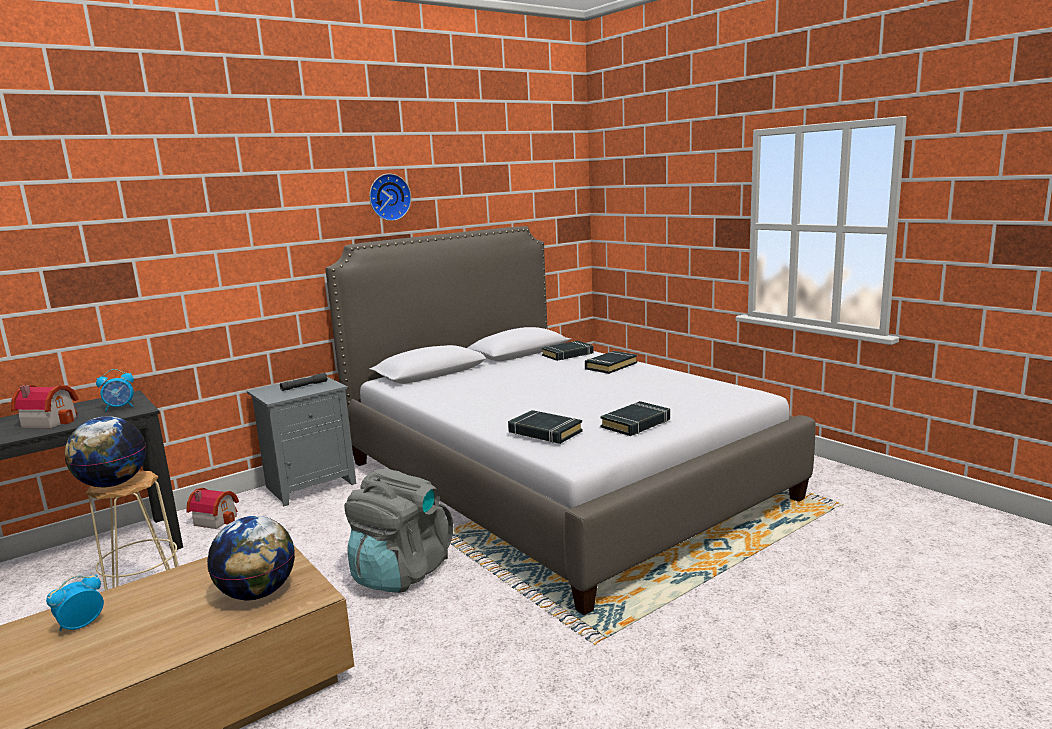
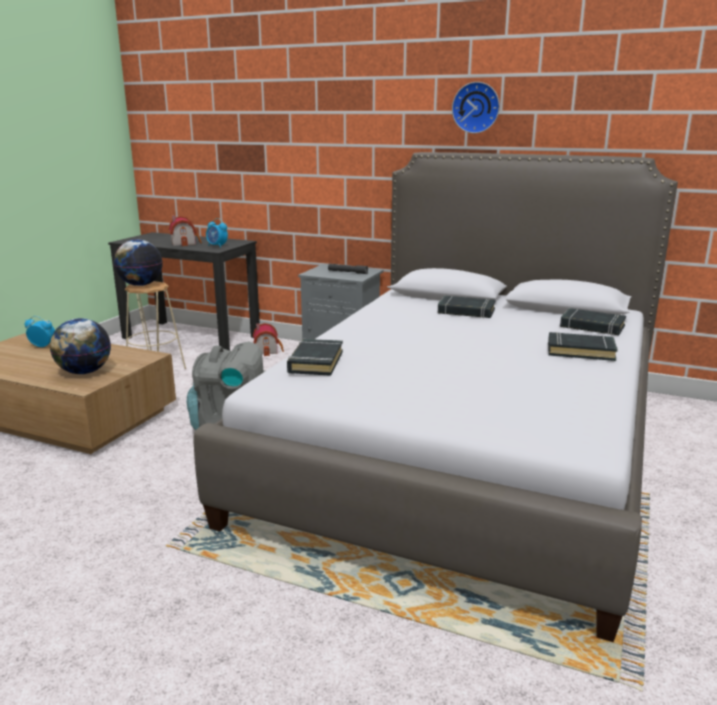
camera: 60 degrees right, 5 degrees up
black book [600,401,670,436] -> black book moved to [438,296,496,318]

